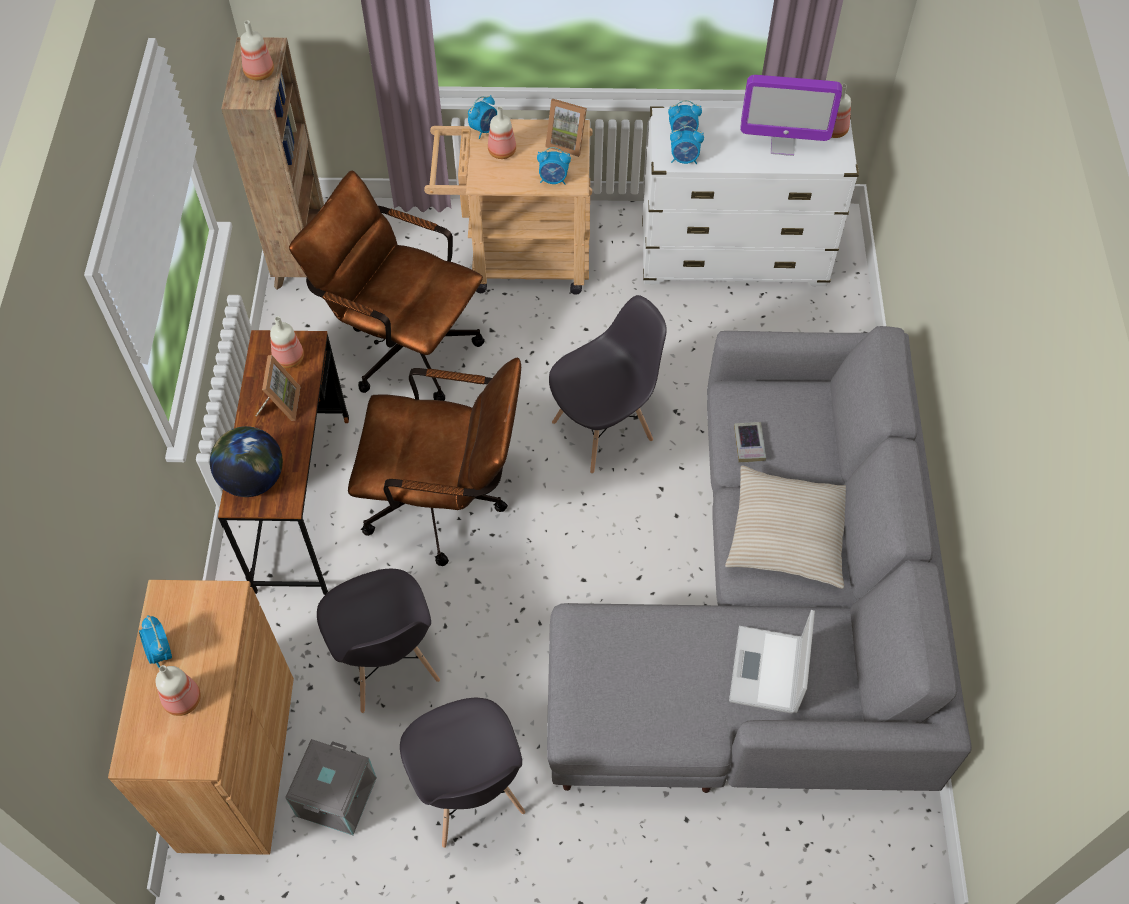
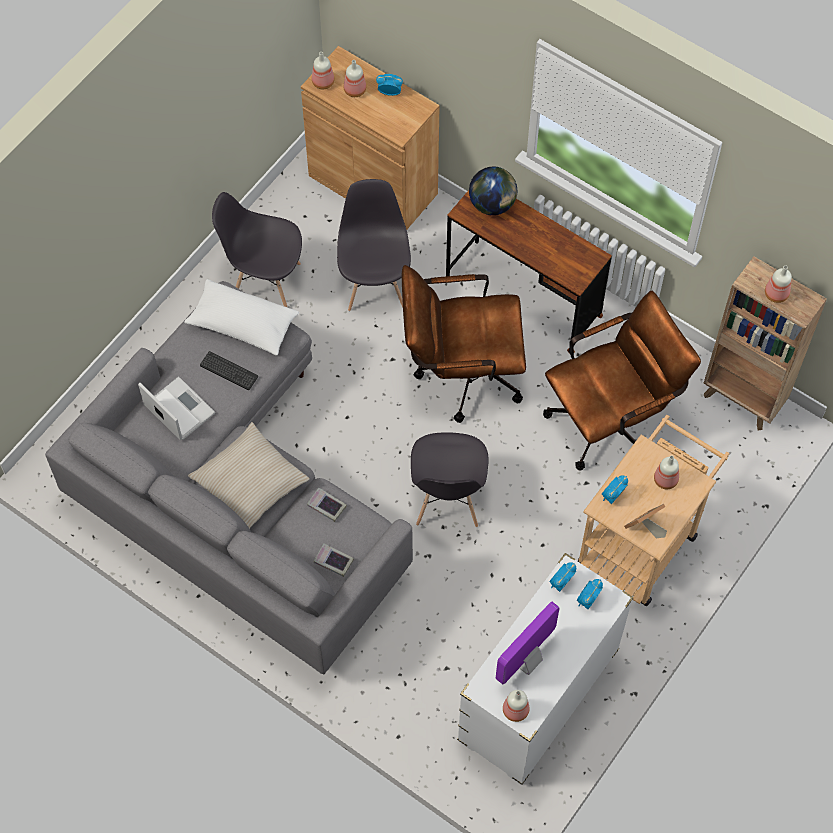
camera: 125 degrees right, 5 degrees up
picture frame [256,355,300,421] -> none
bottle [270,316,304,368] -> bottle moved to [312,52,334,89]
grey storage box [285,739,377,835] -> none
grey chair [317,569,440,713] -> grey chair turned 75 degrees clockwise [337,179,411,311]
brown office chair [348,358,521,566] -> brown office chair turned 45 degrees clockwise [402,265,526,423]
alarm clock [468,95,497,139] -> none
none -> white pillow [184,279,299,356]
none -> keyboard [200,351,258,390]
none -> book [314,543,354,577]

